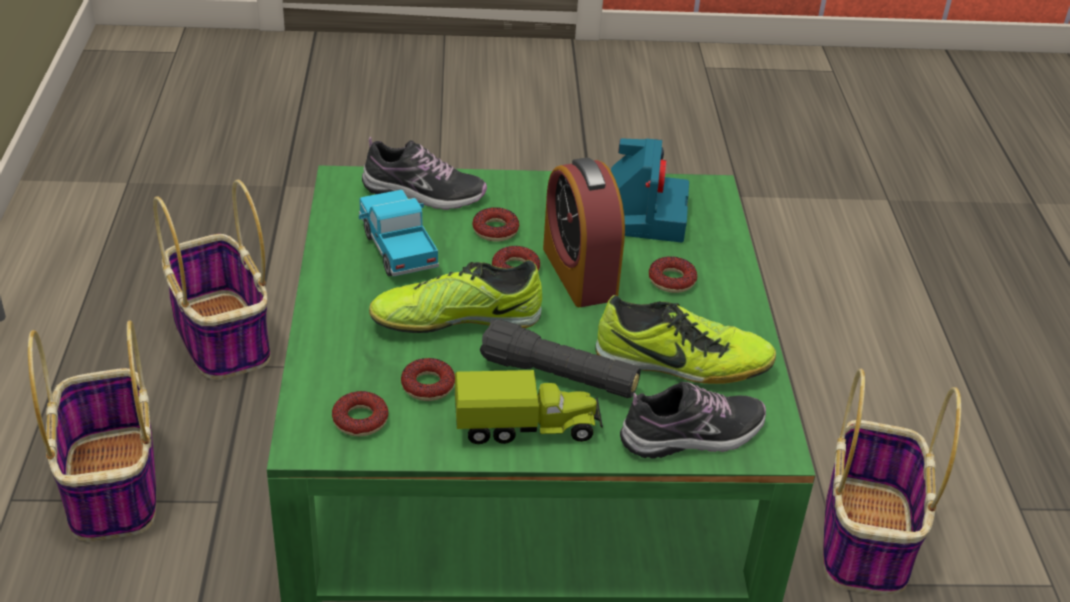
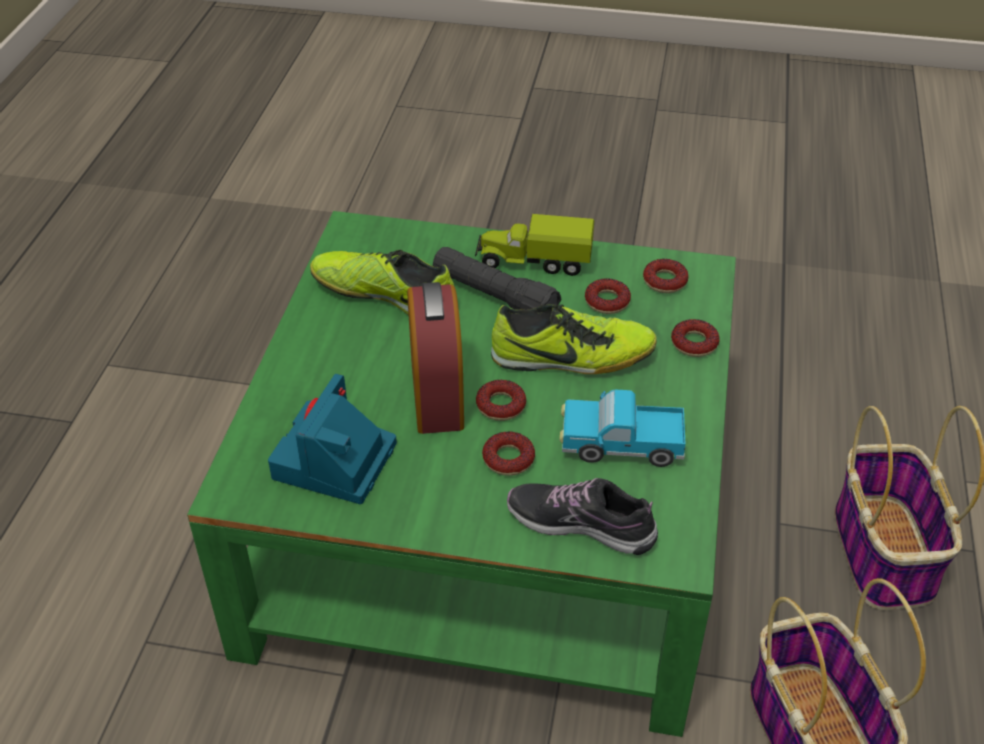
camera: 165 degrees left, 5 degrees up
toy truck [359,190,439,277] -> toy truck turned 105 degrees clockwise [560,390,686,467]
shoe [620,382,766,459] -> none
donut [649,256,697,293] -> donut moved to [671,319,720,357]
basket [823,369,961,595] -> none

